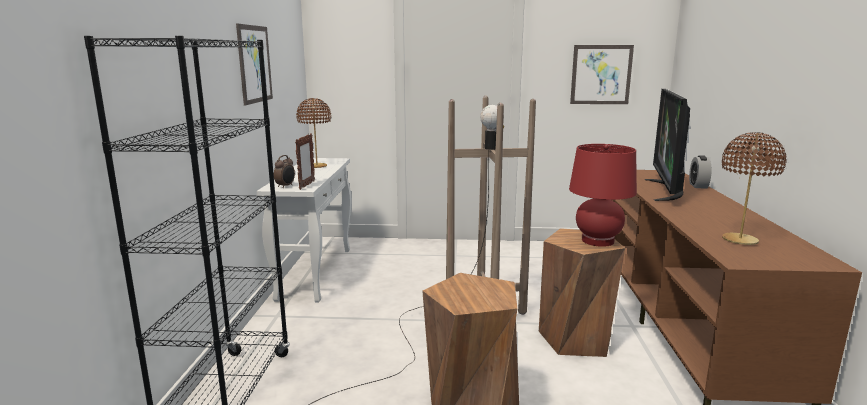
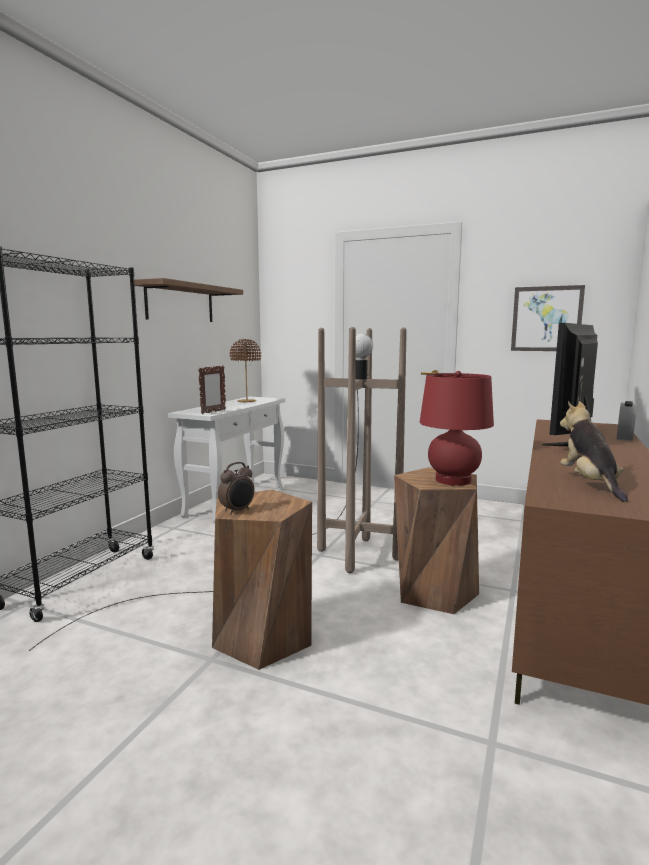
camera: 20 degrees right, 5 degrees down
picture [236,24,273,105] -> shelf [134,278,243,322]
alarm clock [274,155,295,188] -> alarm clock moved to [218,462,254,515]
brown table lamp [722,132,787,245] -> plush toy [560,401,628,502]

